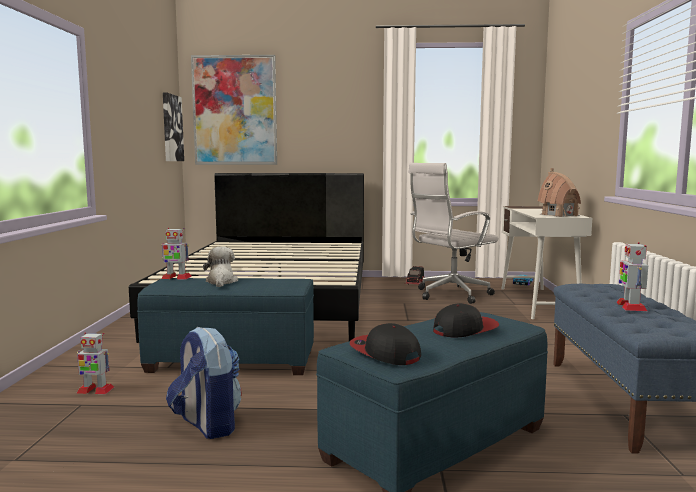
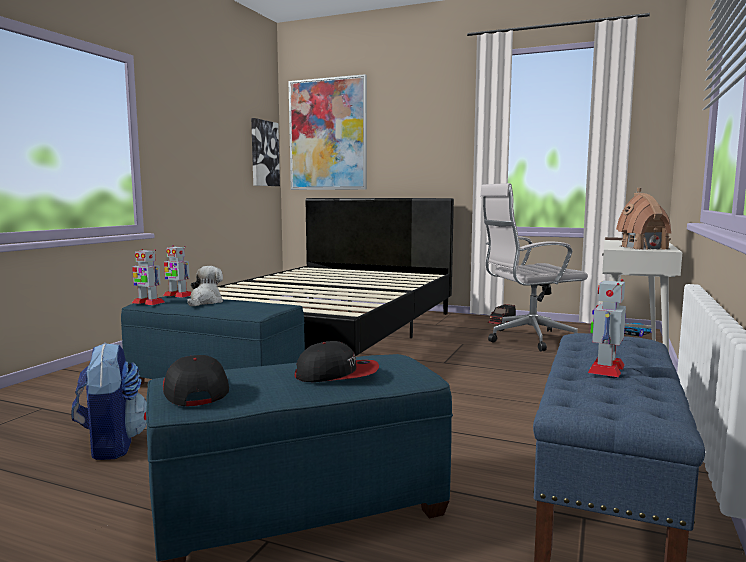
camera: 20 degrees right, 0 degrees up
toy robot [77,332,114,394] -> toy robot moved to [132,249,164,305]

